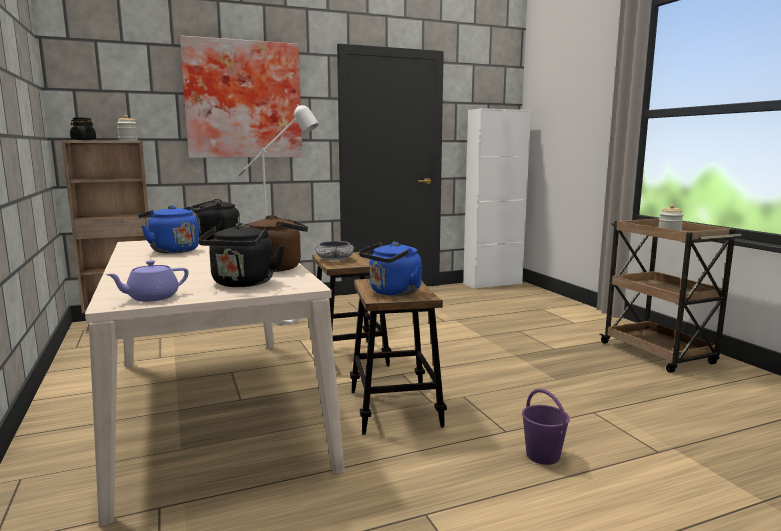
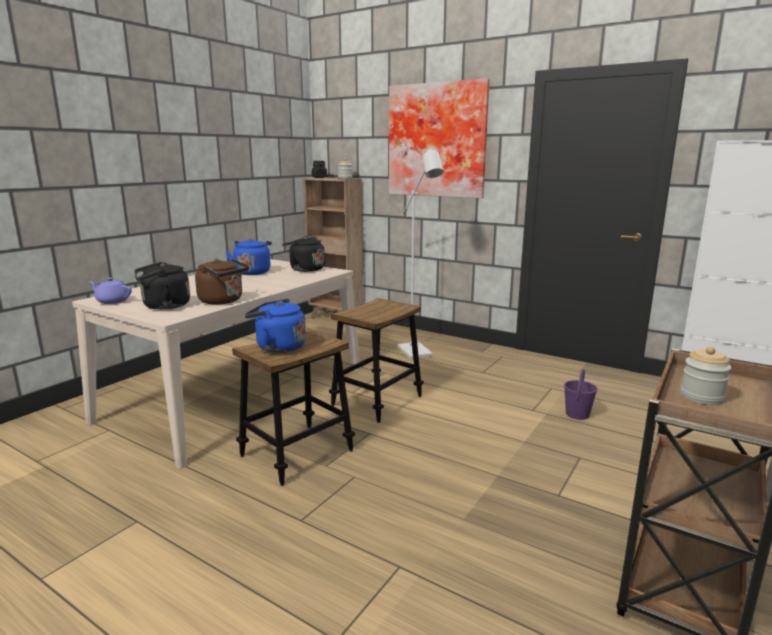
camera: 55 degrees right, 5 degrees up
bowl [314,241,355,260] -> none
purple bucket [522,389,570,465] -> purple bucket moved to [564,369,598,420]

